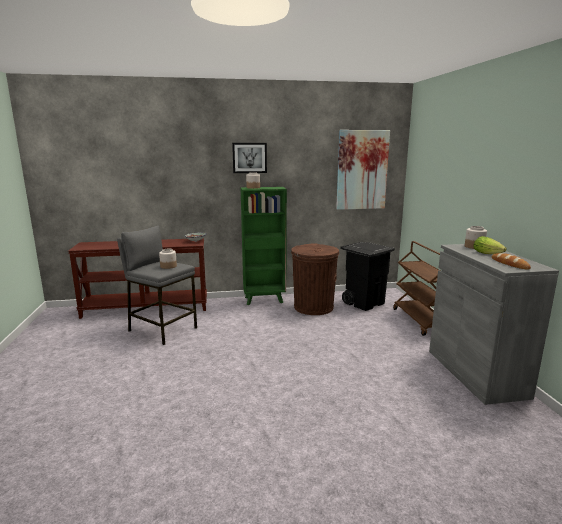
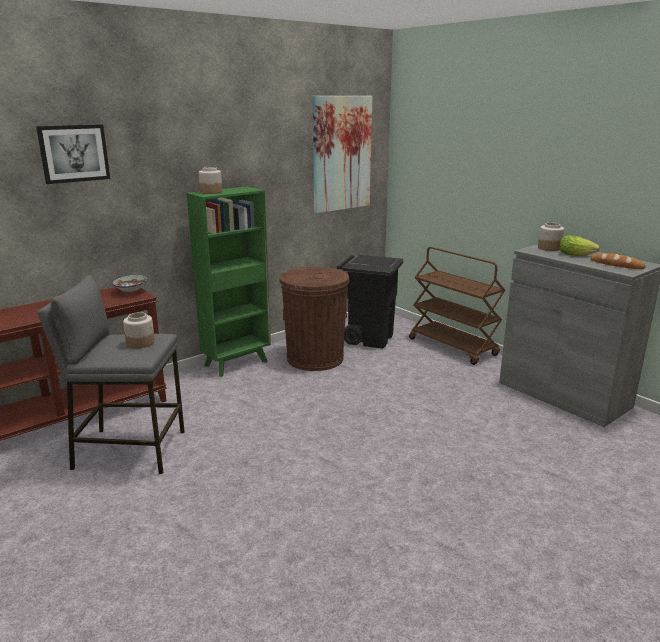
camera: 30 degrees left, 5 degrees up
picture [232,143,267,173] -> picture moved to [36,124,110,184]

